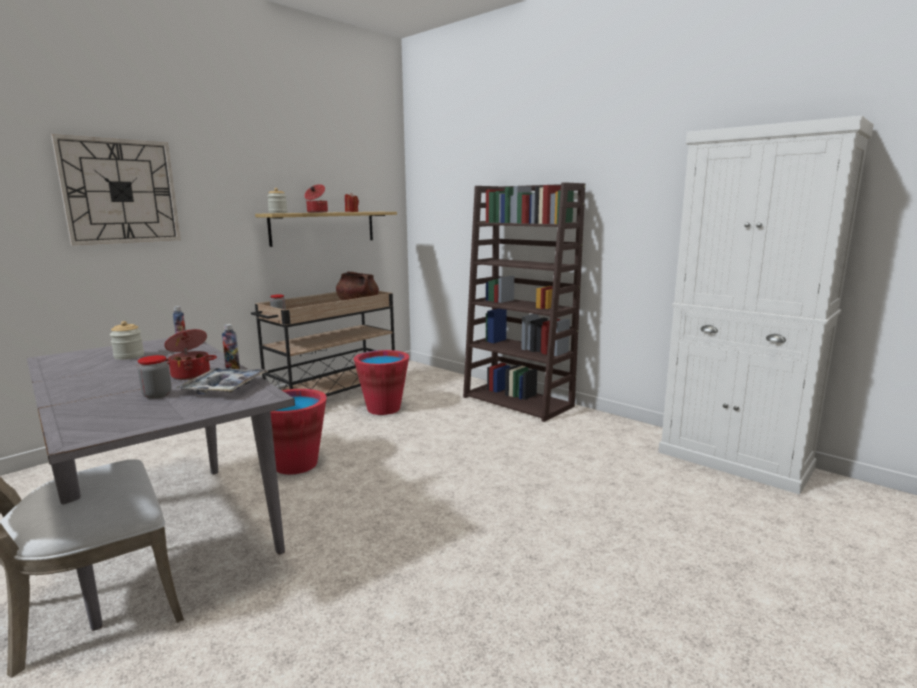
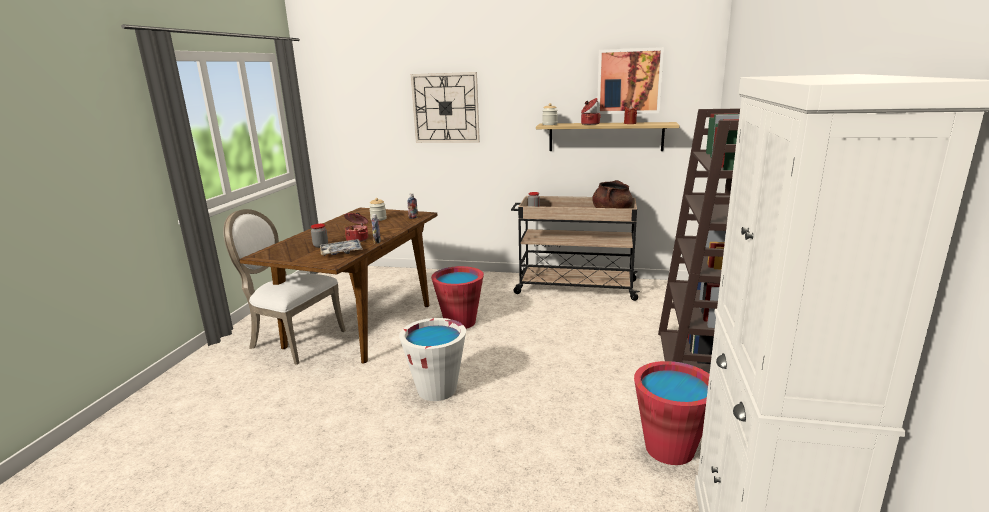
camera: 60 degrees right, 5 degrees up
grey dining table [27,338,295,631] -> brown dining table [239,208,437,363]
red bucket [354,350,409,415] -> red bucket moved to [634,361,709,465]
none -> white bucket [399,318,466,401]
none -> picture [597,47,664,114]

